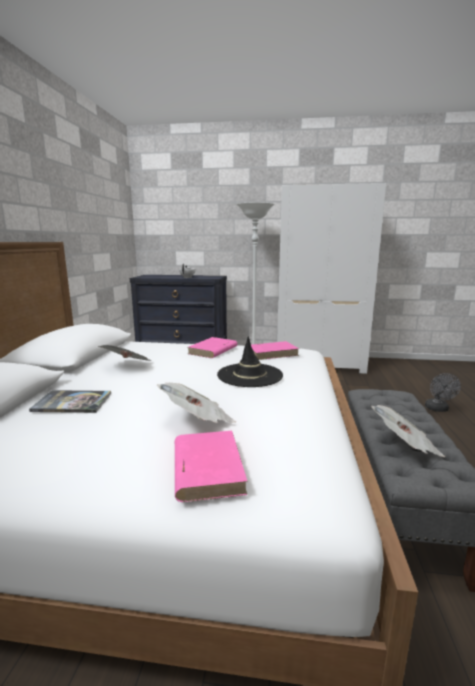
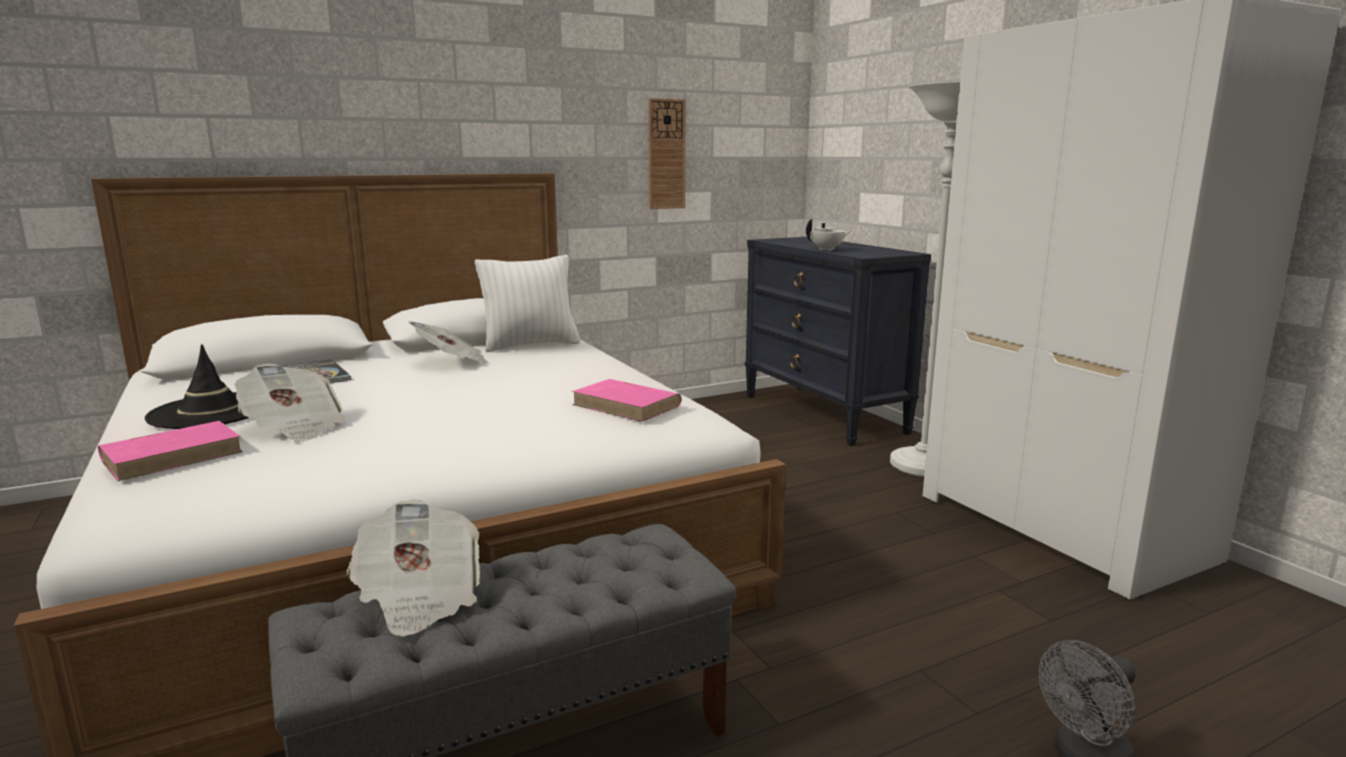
camera: 55 degrees right, 0 degrees up
pink book [188,337,237,358] -> none
black hat [217,337,283,387] -> black hat moved to [145,344,248,429]
none -> white pillow [475,255,580,352]
none -> wall clock [648,98,686,209]

